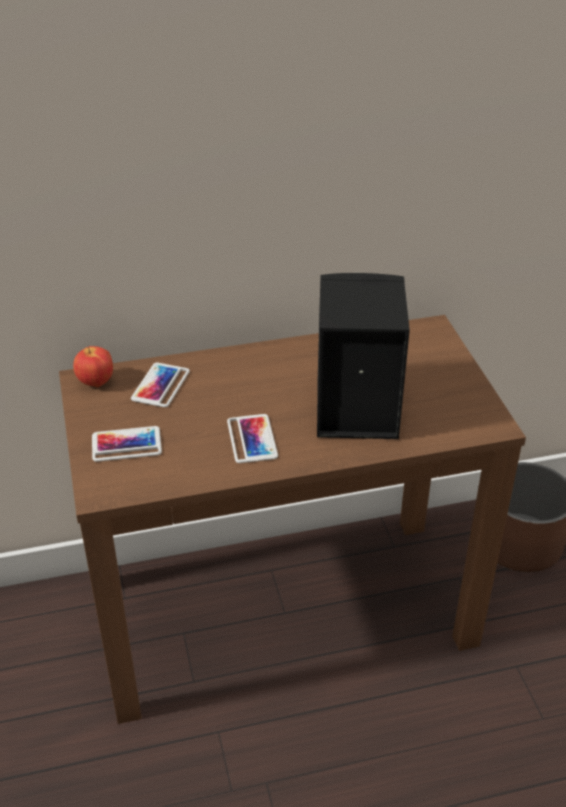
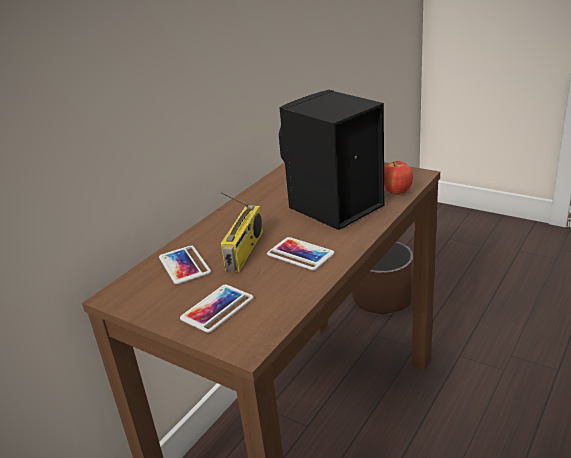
camera: 40 degrees left, 10 degrees down
apple [73,346,113,387] -> apple moved to [384,161,413,195]
none -> radio [220,192,263,272]

